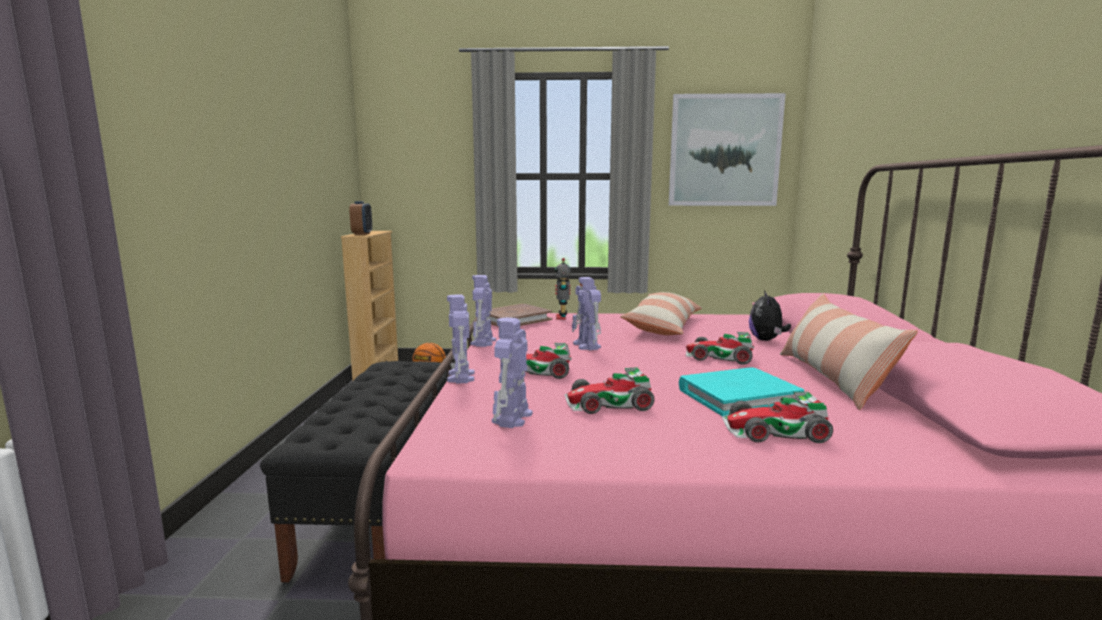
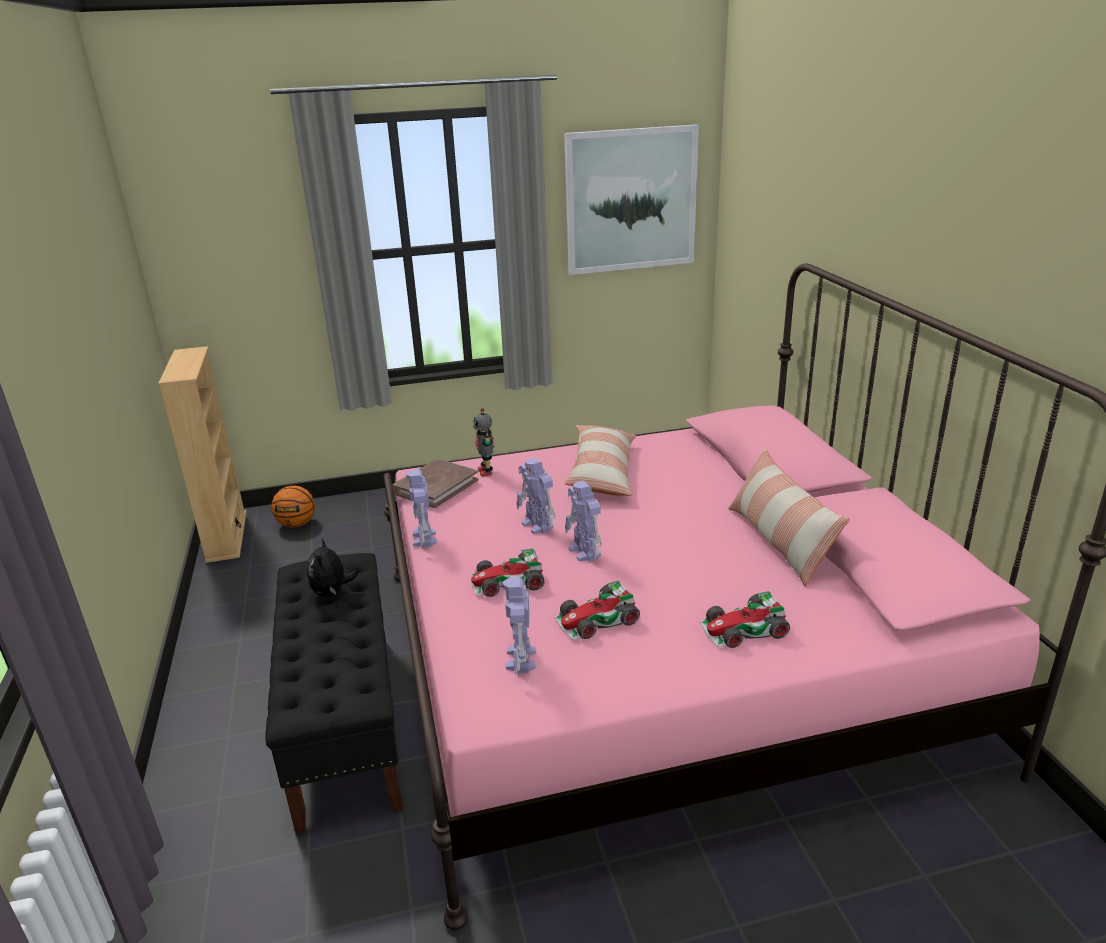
camera: 15 degrees left, 15 degrees up
alarm clock [349,201,372,235] -> none
toy robot [447,294,474,384] -> toy robot moved to [565,481,602,562]
turquoise book [679,367,804,416] -> none
toy car [686,332,754,365] -> none
plush toy [749,290,791,341] -> plush toy moved to [307,539,358,596]

